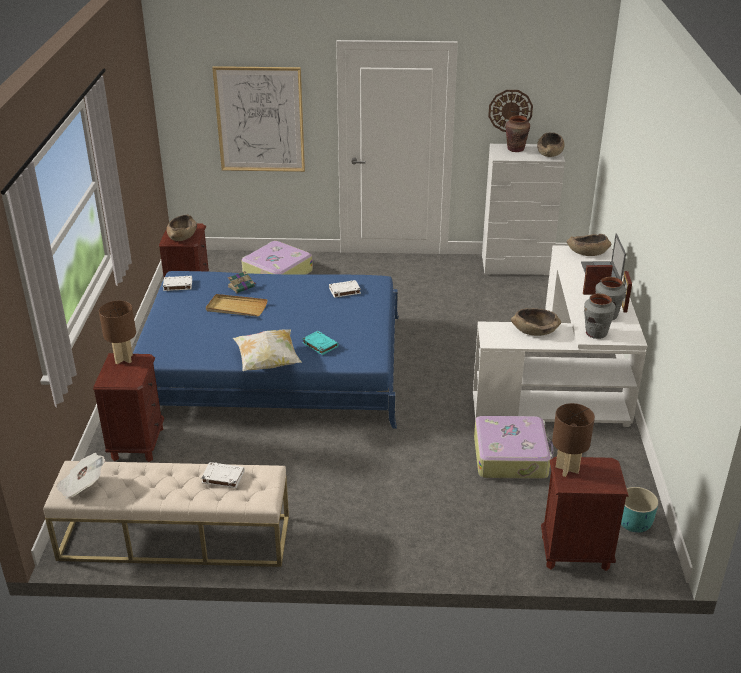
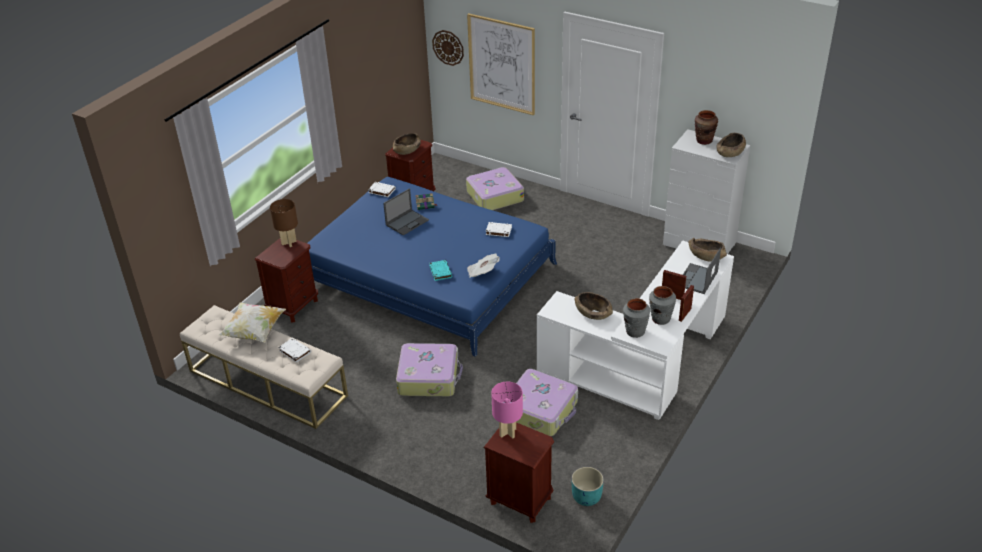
camera: 30 degrees right, 5 degrees up
newspaper [56,453,105,500] -> newspaper moved to [467,253,500,278]
beige tray [206,294,268,317] -> laptop [383,188,429,235]
pillow [233,329,302,371] -> pillow moved to [218,303,286,343]
wall clock [488,90,533,132] -> wall clock moved to [432,30,464,66]
brown table lamp [552,403,595,477] -> pink table lamp [491,382,523,439]
none -> suitcase [396,343,463,396]

